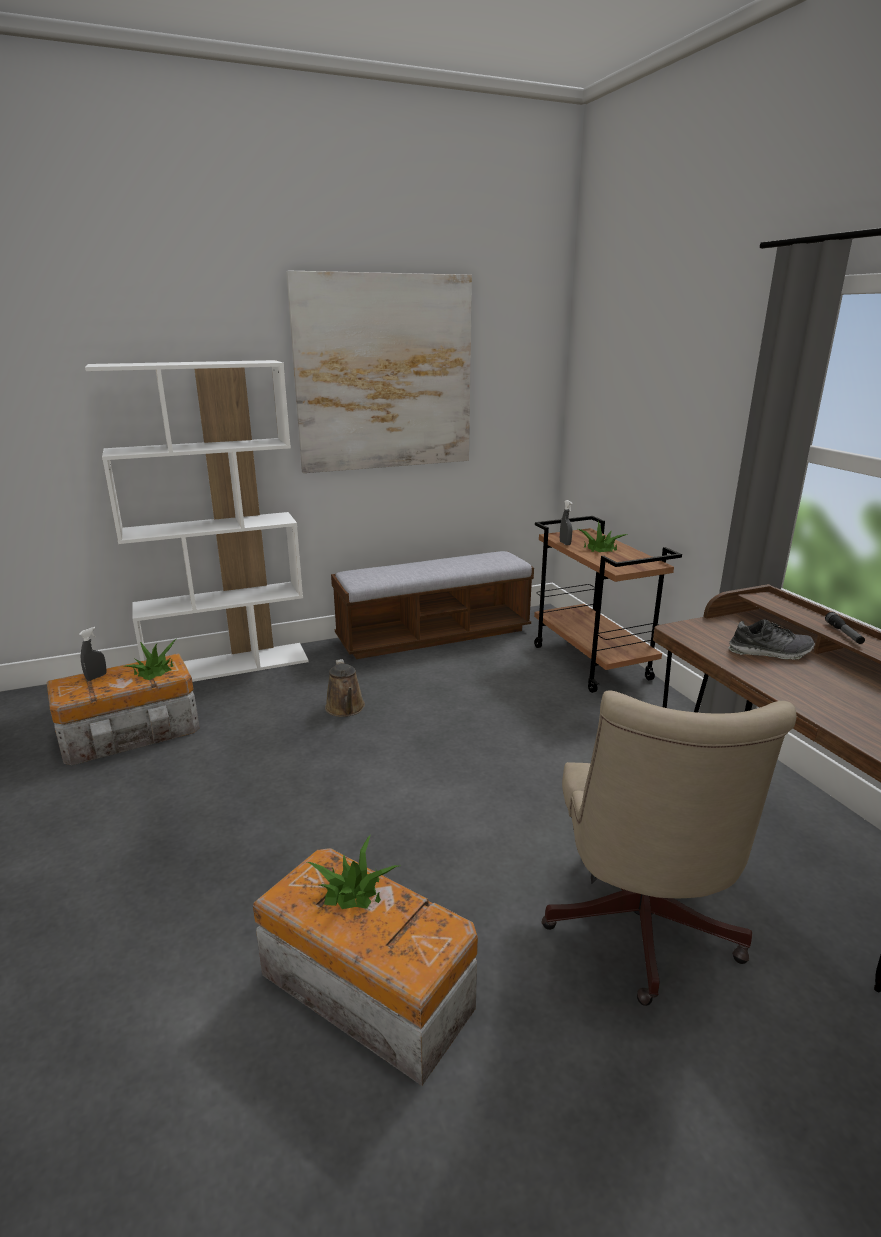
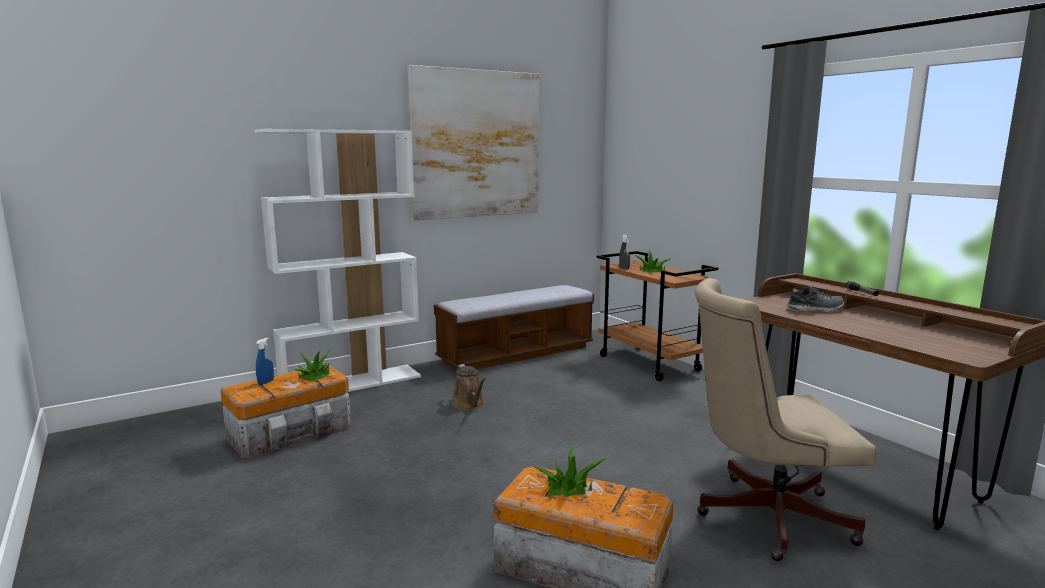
camera: 10 degrees left, 10 degrees down
grey spray bottle [79,627,106,681] -> blue spray bottle [256,338,274,385]
beige office chair [542,690,797,1006] -> beige office chair turned 90 degrees clockwise [695,278,876,561]

